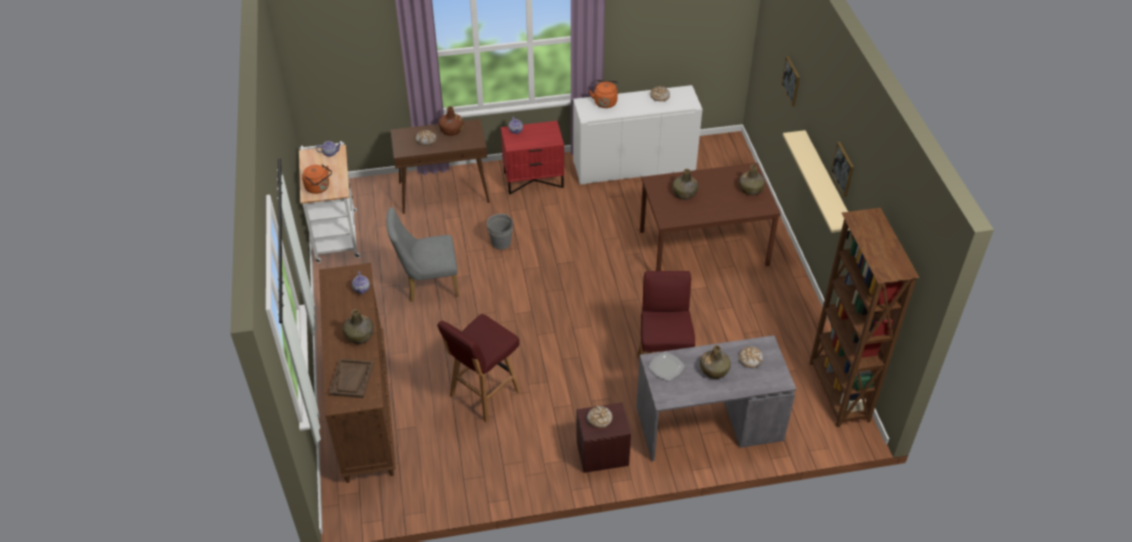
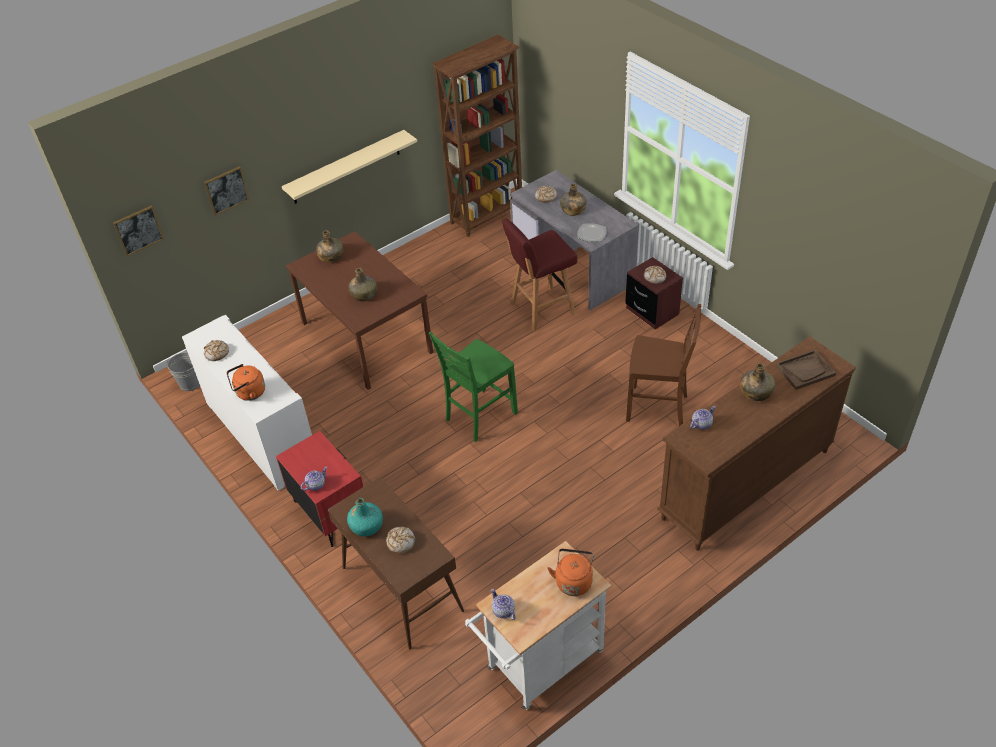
camera: 115 degrees left, 0 degrees up
grey chair [386,207,459,302] -> none
red stool [437,314,521,422] -> brown chair [626,304,701,426]
brown bottle [439,106,464,136] -> turquoise bottle [347,498,383,537]
grey bucket [487,213,513,250] -> grey bucket moved to [167,352,200,391]
picture [831,142,854,197] -> picture moved to [113,206,164,256]
none -> green chair [429,331,518,442]

